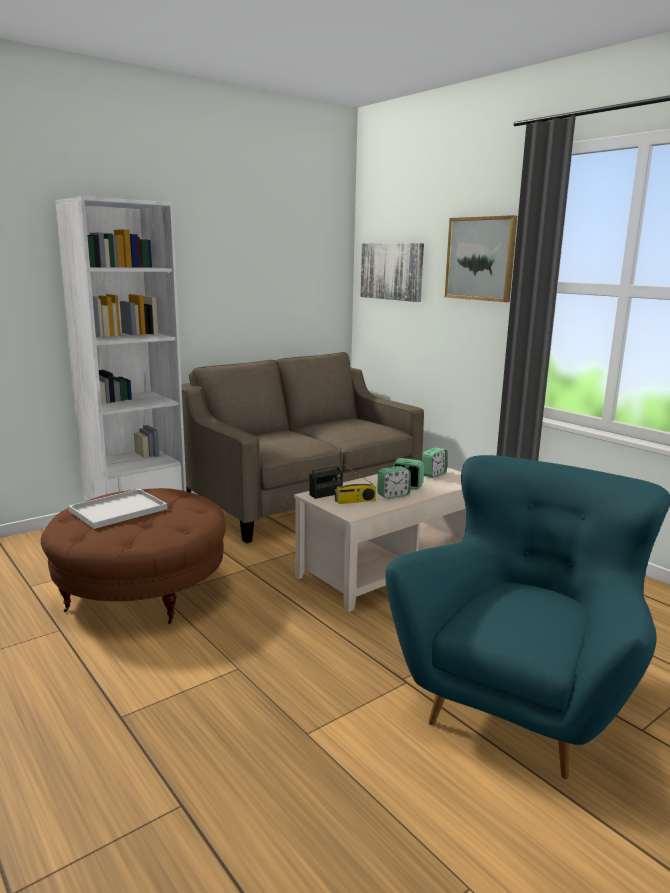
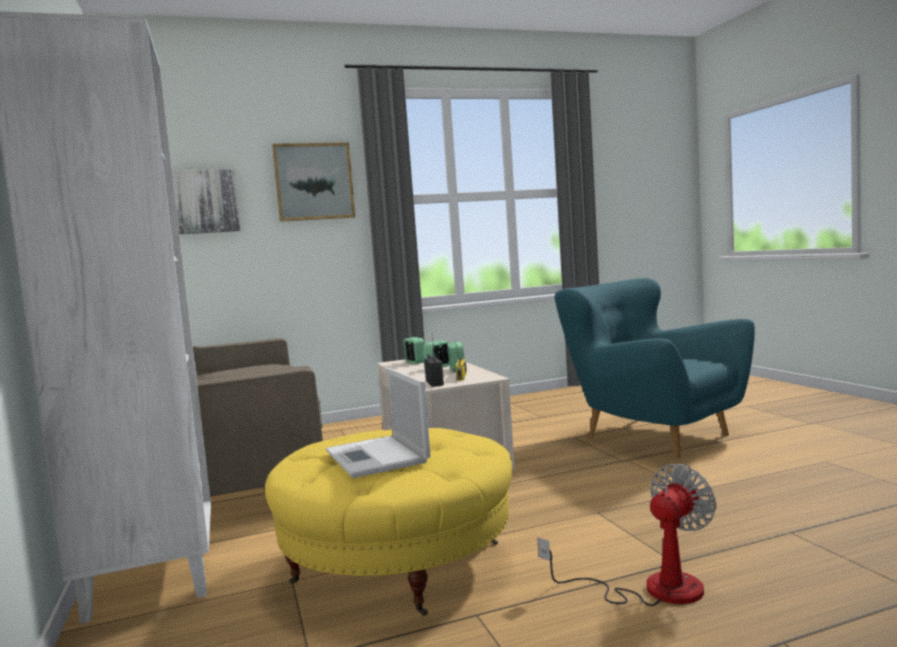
camera: 70 degrees left, 10 degrees down
brown ottoman [41,488,226,624] -> yellow ottoman [265,428,513,616]
white tray [68,489,168,529] -> laptop [326,368,431,478]
none -> fan [537,464,716,606]

